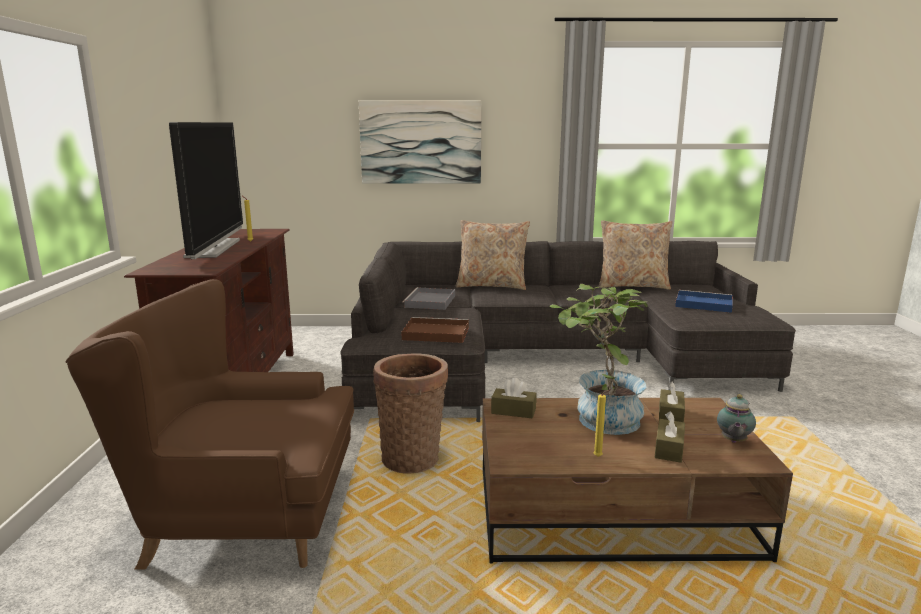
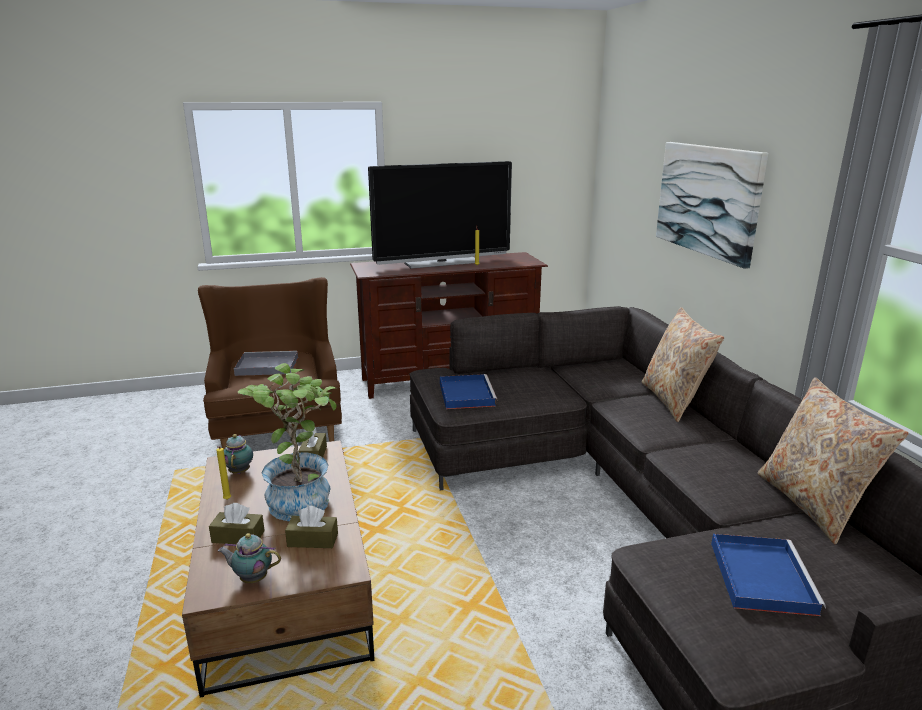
camera: 75 degrees right, 5 degrees up
basket [373,354,448,474] -> none
brown tray [402,317,469,343] -> blue tray [440,374,498,409]
grey tray [403,287,455,310] -> grey tray moved to [234,351,298,376]
none -> teapot [224,434,253,474]

